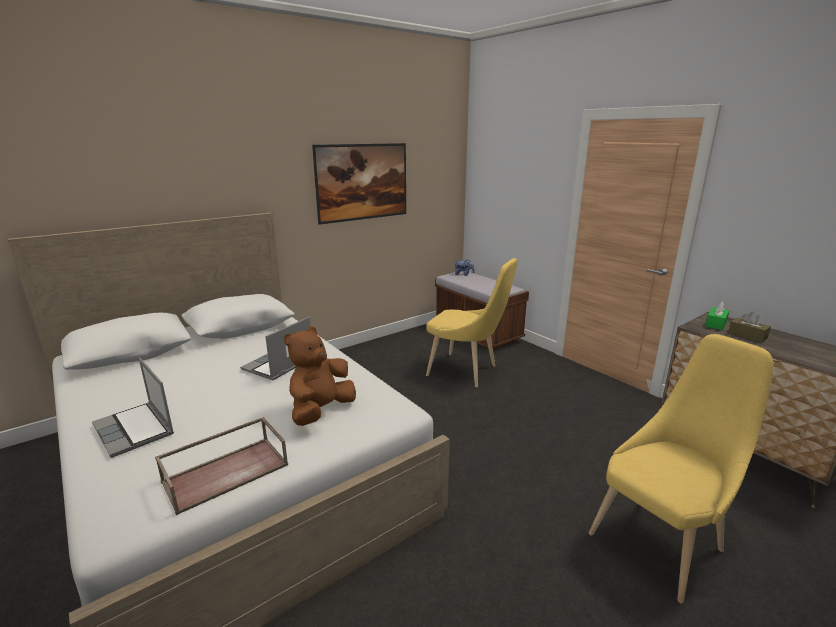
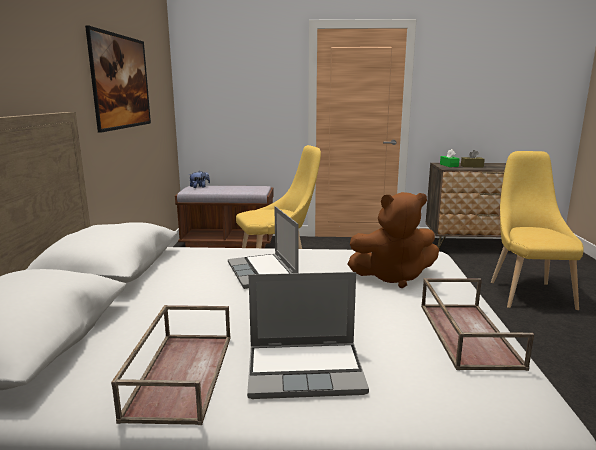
camera: 50 degrees left, 5 degrees down
brown plush toy [284,326,356,426] -> brown plush toy turned 75 degrees counterclockwise [348,192,439,288]
none -> brown tray [111,305,231,425]

